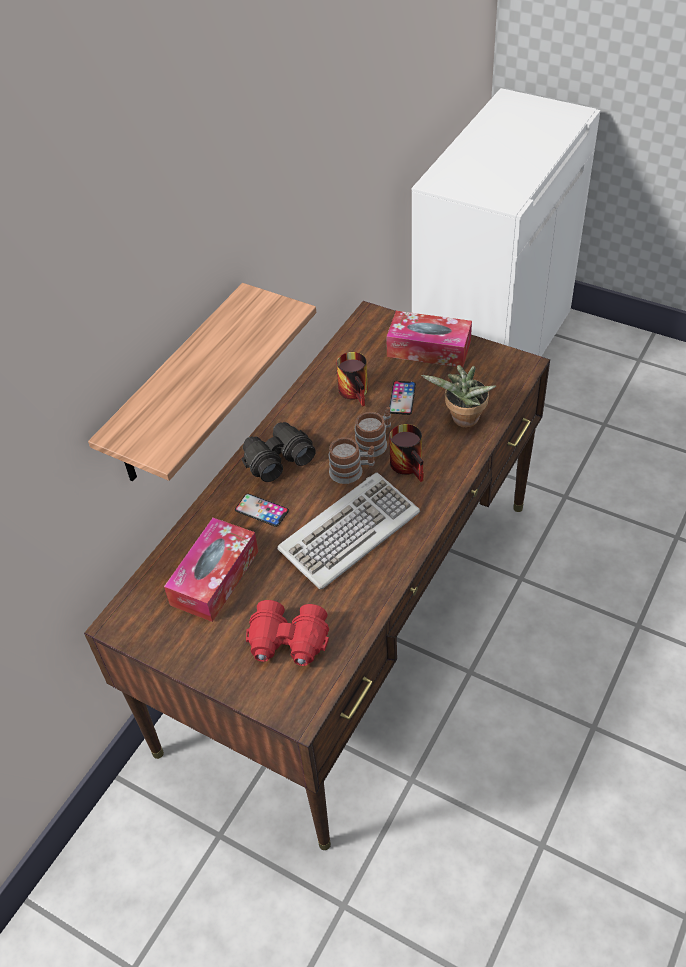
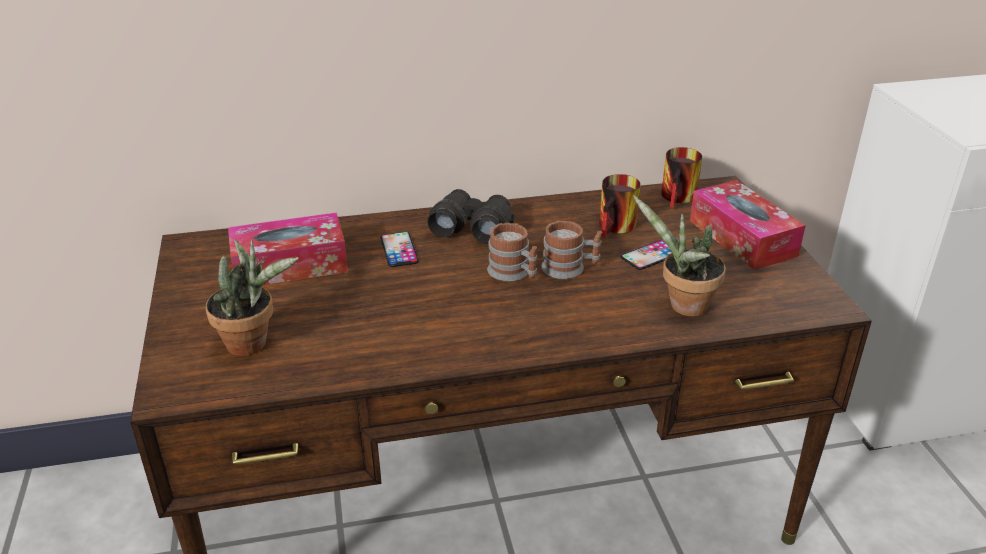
camera: 45 degrees right, 15 degrees down
shelf [88,283,316,482] -> none
red binoculars [246,600,329,666] -> potted plant [205,239,299,356]
keyboard [277,473,420,589] -> none
mug [389,424,423,482] -> mug moved to [661,147,702,207]

